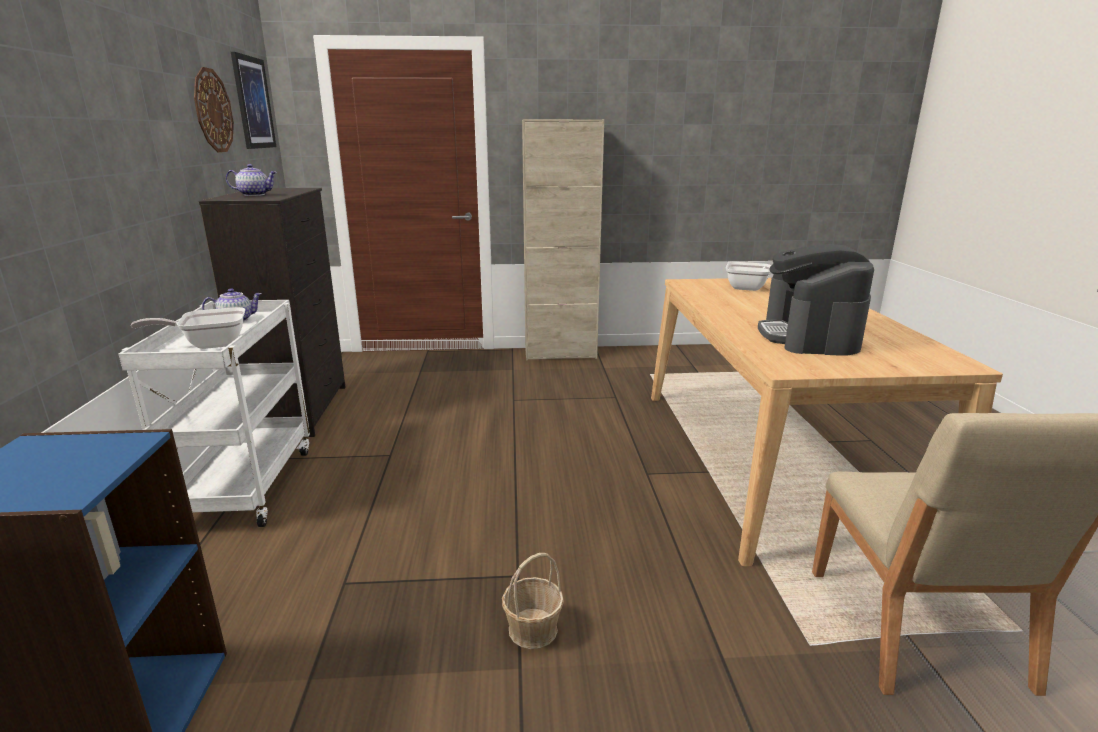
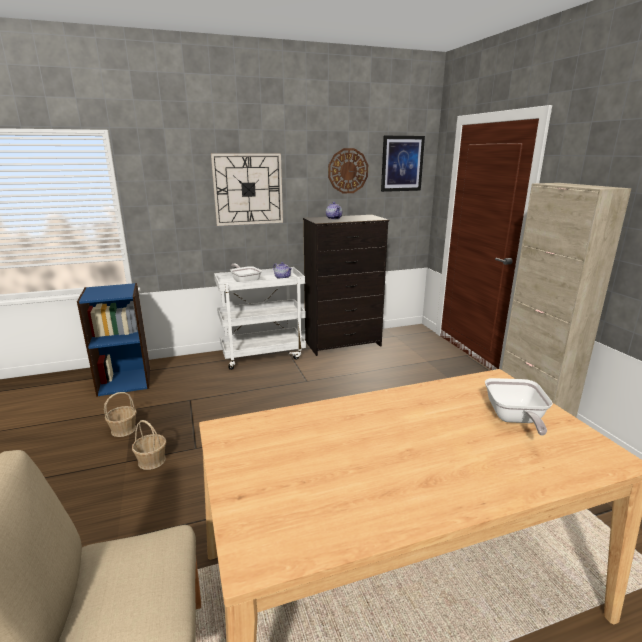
camera: 75 degrees right, 0 degrees up
coffee machine [758,244,874,356] -> none
none -> basket [104,392,137,437]
none -> wall clock [211,153,283,226]

